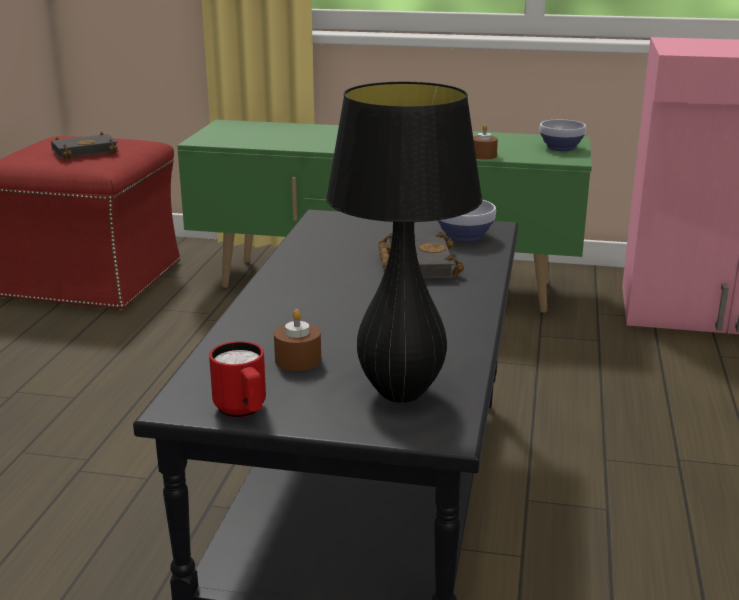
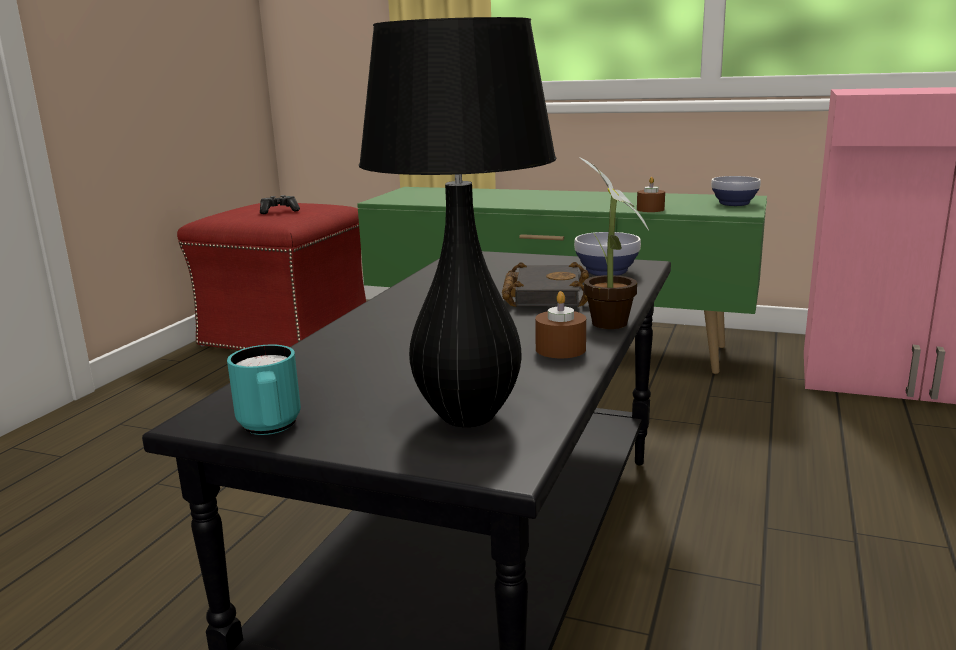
camera: 10 degrees right, 5 degrees down
black book [51,131,118,160] -> game controller [260,195,300,214]
red mug [209,341,266,418] -> turquoise mug [227,344,301,435]
brown candle [274,309,321,371] -> brown candle moved to [535,291,586,358]
none -> potted plant [579,157,649,329]

